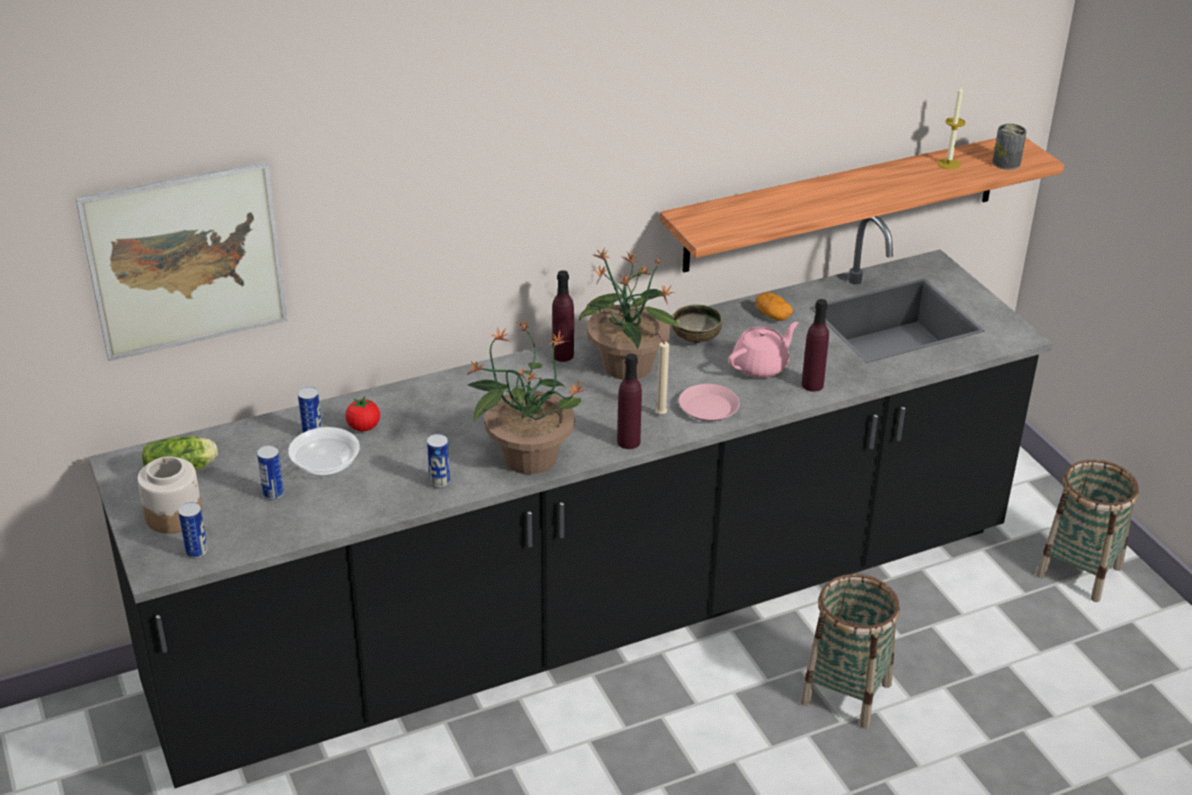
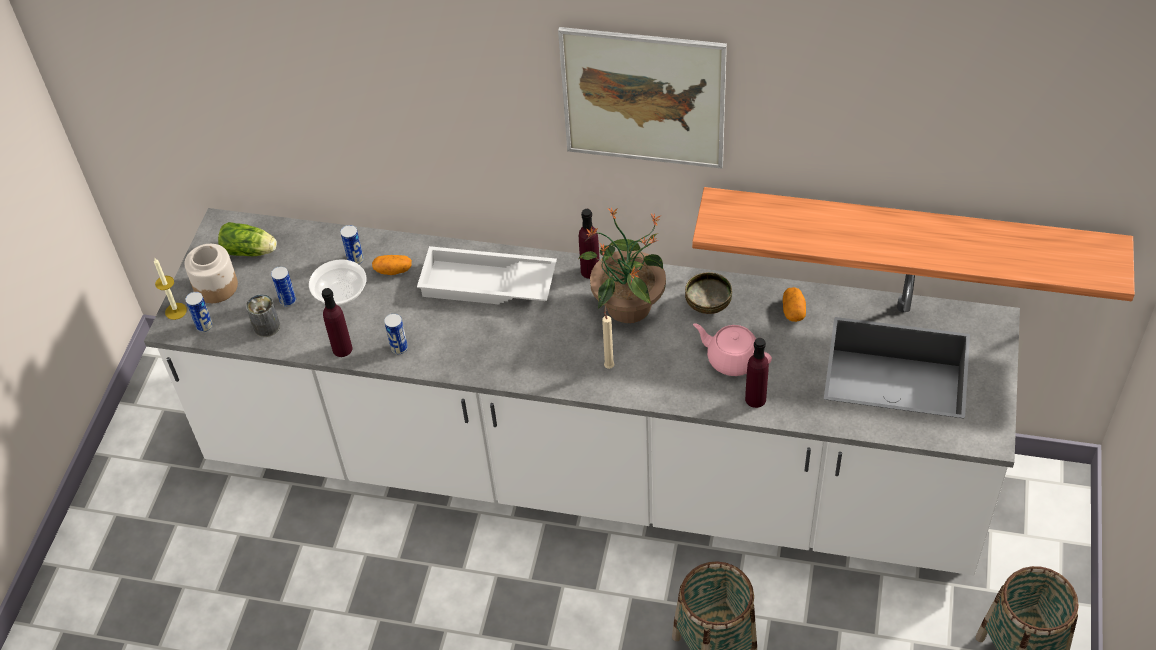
camera: 40 degrees right, 15 degrees up
picture [75,161,288,361] -> picture moved to [558,27,727,169]
black counter [88,216,1052,788] -> white counter [144,208,1020,575]
tomato [346,396,380,431] -> potato [372,255,412,275]
potted plant [466,319,588,474] -> none
purple bottle [617,354,642,449] -> purple bottle moved to [322,288,352,357]
pink plate [679,384,740,422] -> none
pink teapot [728,322,799,378] -> pink teapot turned 150 degrees counterclockwise [693,323,772,376]
candle [937,86,966,170] -> candle moved to [154,258,187,320]
can [993,124,1027,170] -> can moved to [246,294,280,337]
none -> white tray [417,246,557,305]

